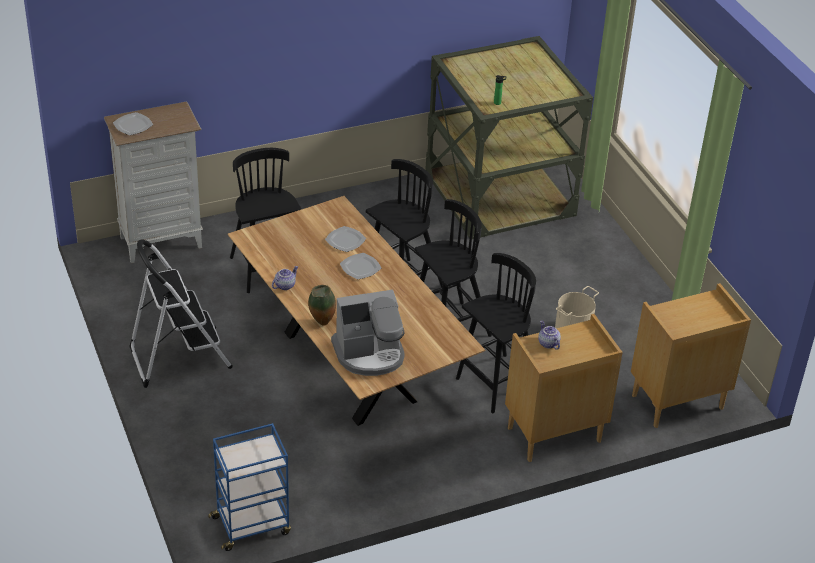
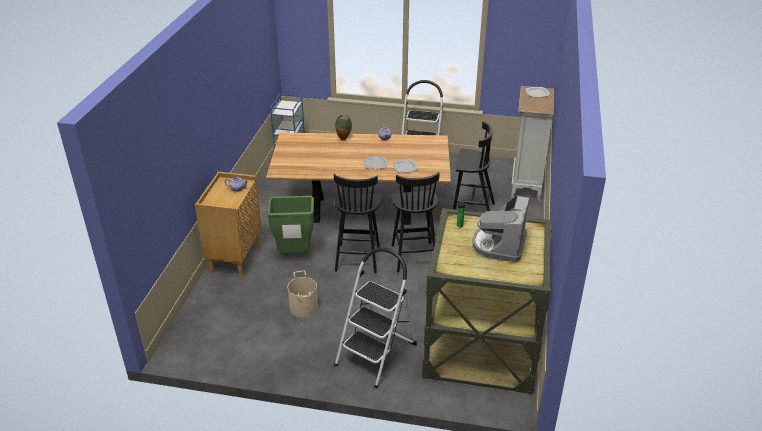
camera: 125 degrees right, 5 degrees down
coffee machine [331,290,405,376] -> coffee machine moved to [473,195,529,262]
black stool [456,253,536,413] -> green trash can [267,196,314,254]
brown cabinet [631,283,751,428] -> none
none -> step ladder [334,248,417,388]

